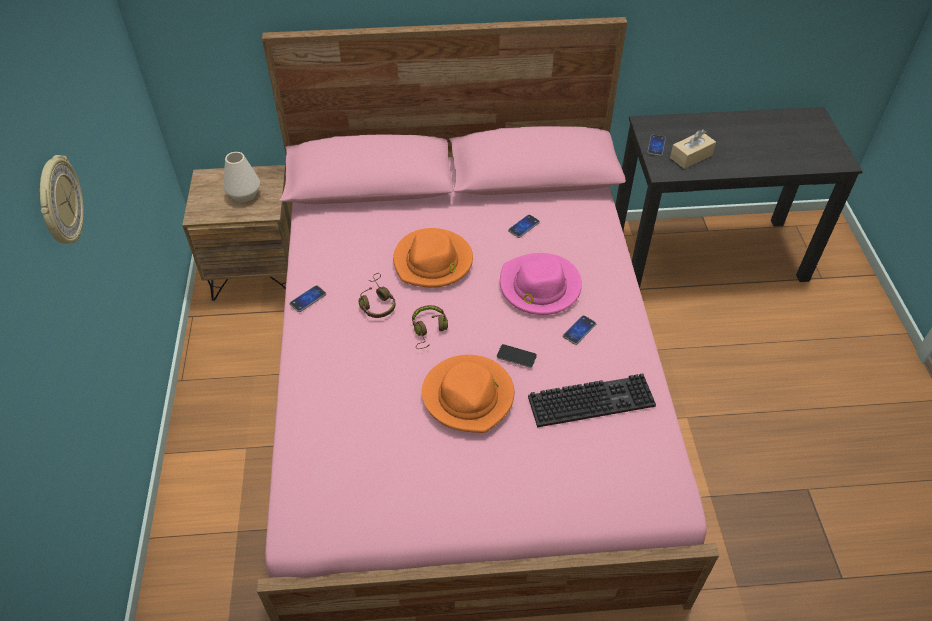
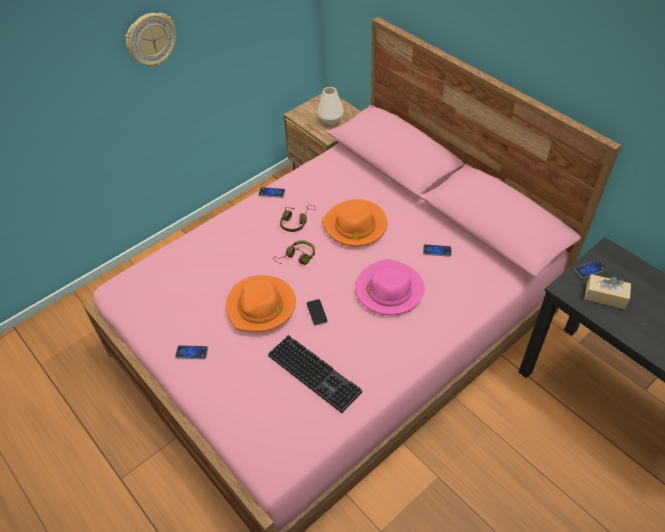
camera: 55 degrees right, 0 degrees up
phone [563,315,596,345] -> phone moved to [175,345,208,359]

